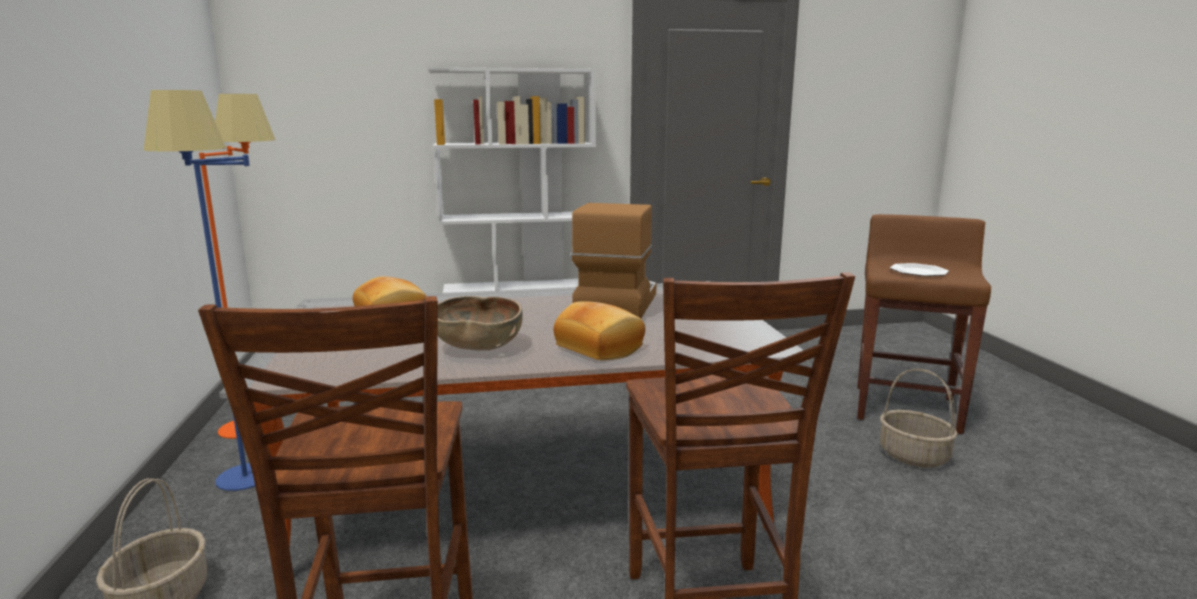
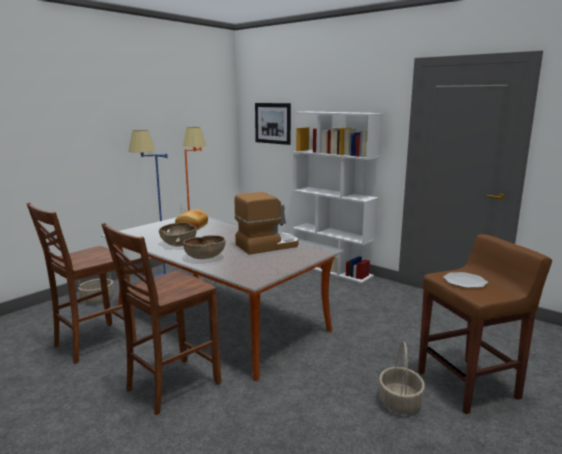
camera: 50 degrees right, 0 degrees up
bread [554,301,645,360] -> brown bowl [183,235,225,259]
none -> picture [255,103,291,145]

